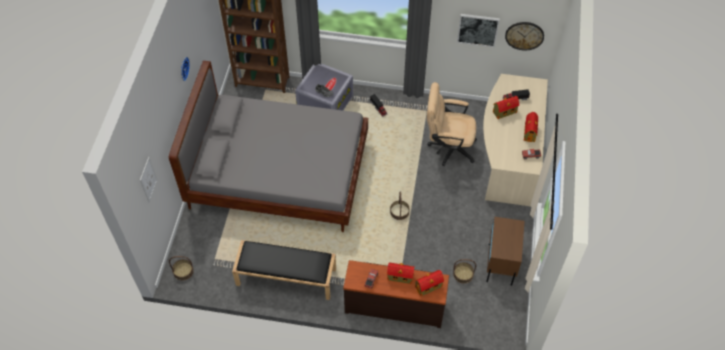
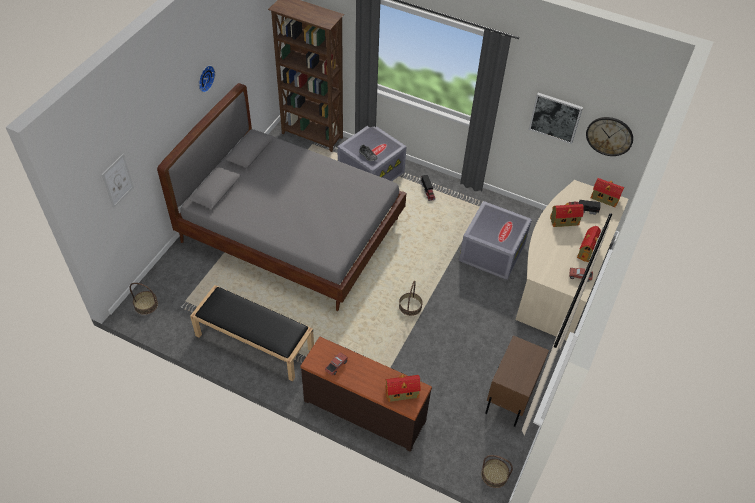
camera: 15 degrees right, 5 degrees down
toy house [387,262,415,284] -> toy house moved to [591,178,624,207]
beige office chair [427,82,477,166] -> grey storage box [459,201,532,280]
basket [453,259,476,284] -> basket moved to [481,455,513,488]

